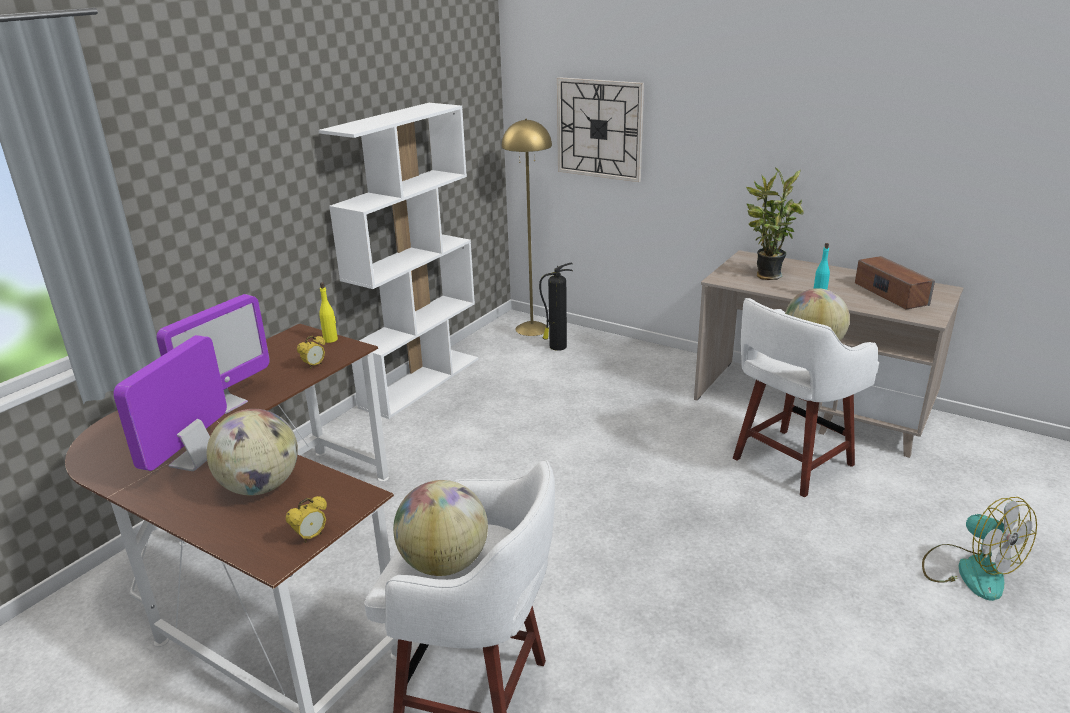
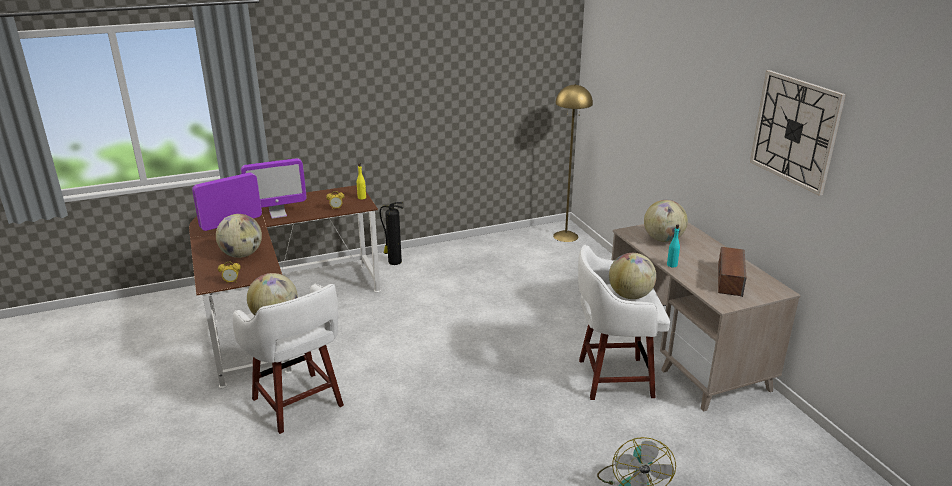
camera: 35 degrees right, 0 degrees up
white bookcase [318,103,478,419] -> none
fire extinguisher [539,263,573,351] -> fire extinguisher moved to [380,202,403,265]
wall clock [557,77,644,182] -> wall clock moved to [750,70,846,196]
potted plant [746,167,804,280] -> globe [644,200,688,242]

